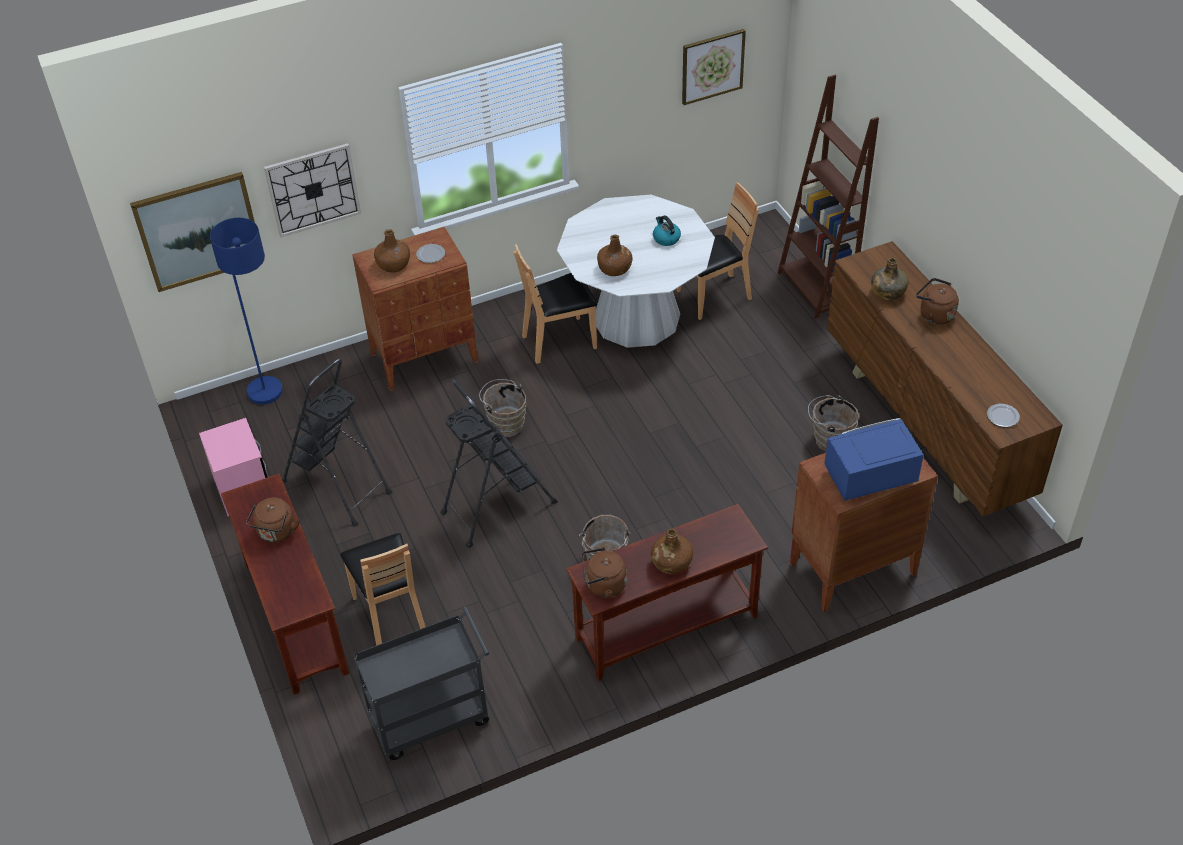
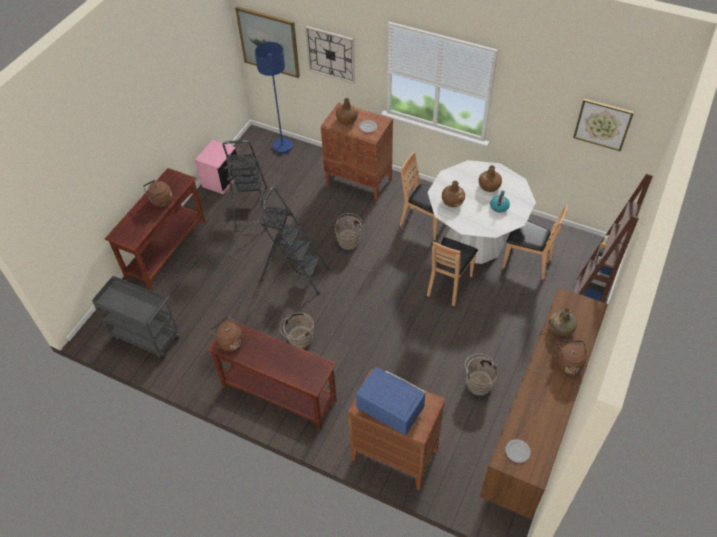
camera: 50 degrees right, 5 degrees up
brown chair [340,533,425,646] -> brown chair moved to [427,237,478,306]
brown bottle [651,529,693,574] -> brown bottle moved to [479,165,502,192]

